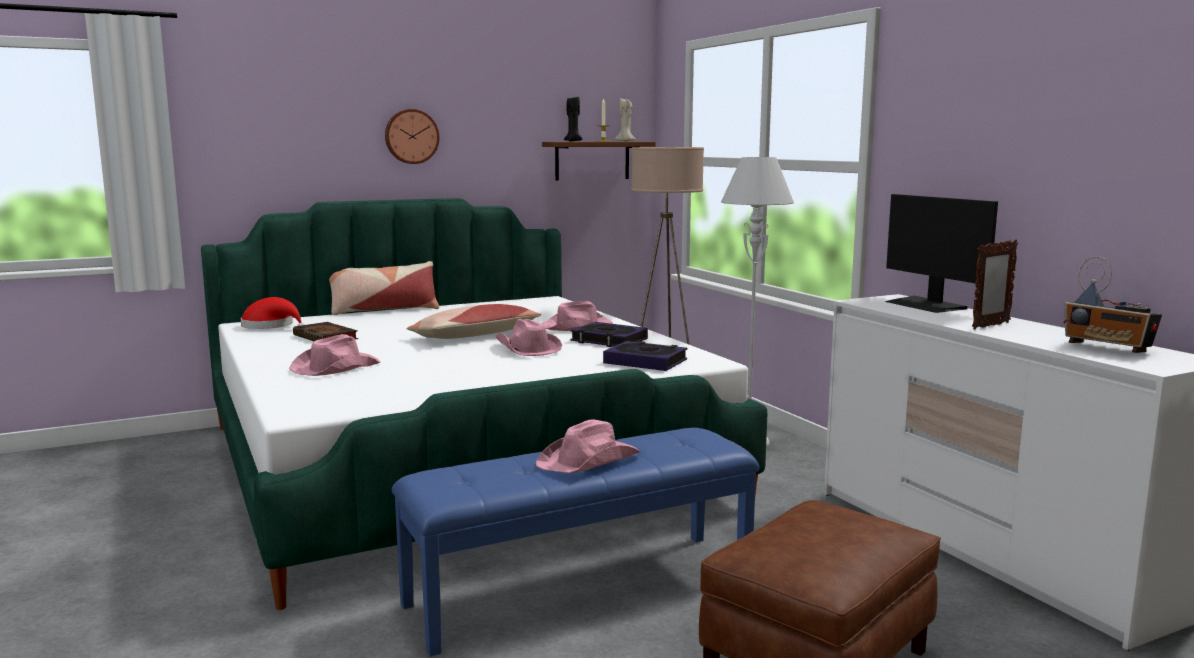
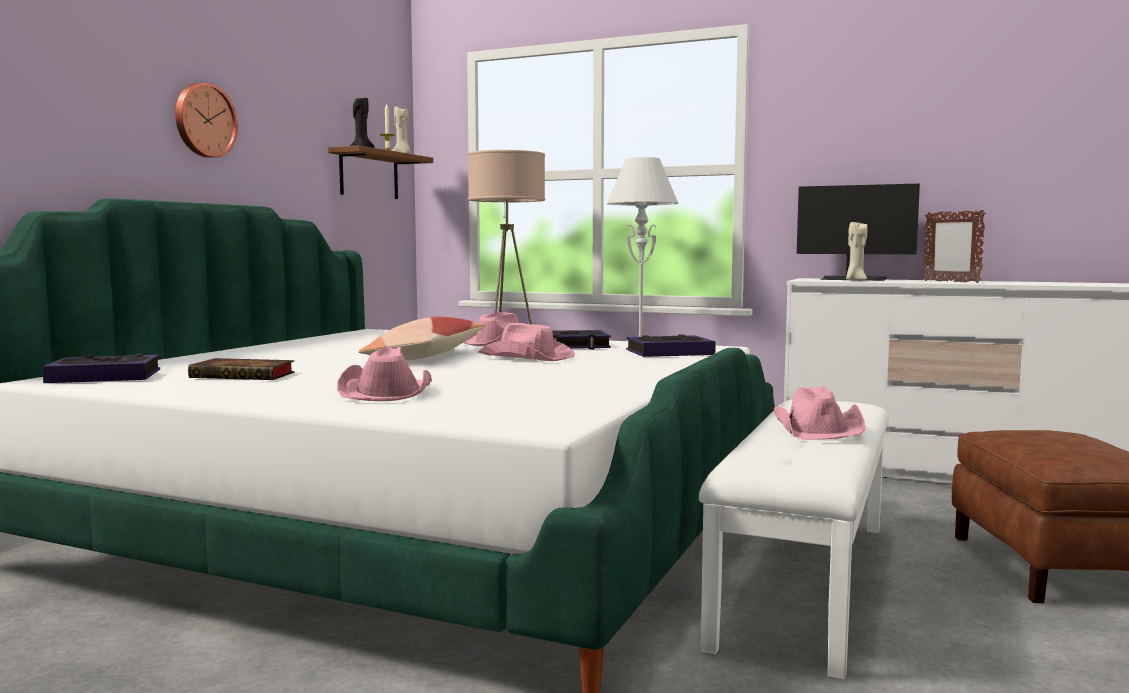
camera: 40 degrees left, 5 degrees down
red hat [241,297,304,329] -> book [42,353,160,383]
pillow [329,261,439,315] -> none
blue bench [392,428,760,657] -> white bench [699,400,889,680]
picture frame [972,239,1018,329] -> picture frame turned 120 degrees clockwise [923,210,986,283]
radio [1063,256,1162,353] -> none
none -> beige candle [846,220,867,281]

